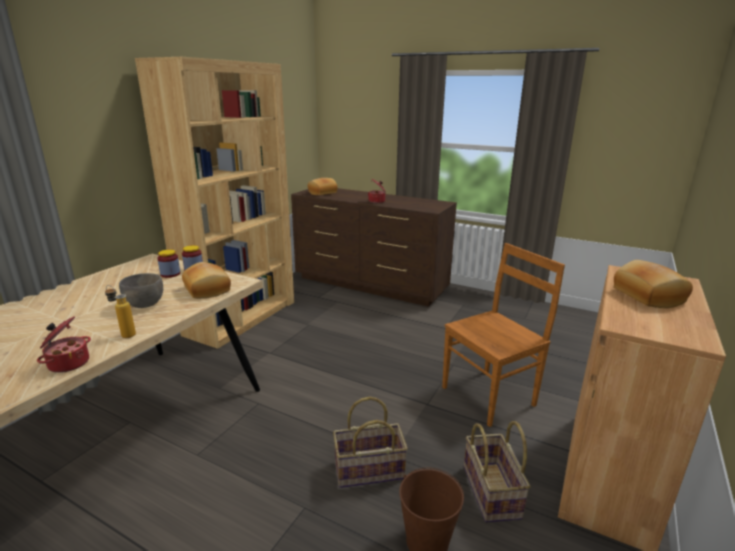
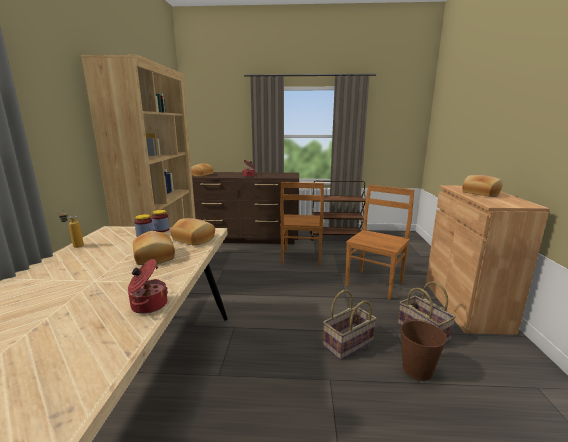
camera: 25 degrees left, 5 degrees down
bottle [105,285,136,338] -> bottle moved to [58,210,84,248]
grey bowl [119,273,163,308] -> bread [133,231,175,265]
none -> brown chair [280,182,324,266]
none -> brown cart [310,181,366,241]

